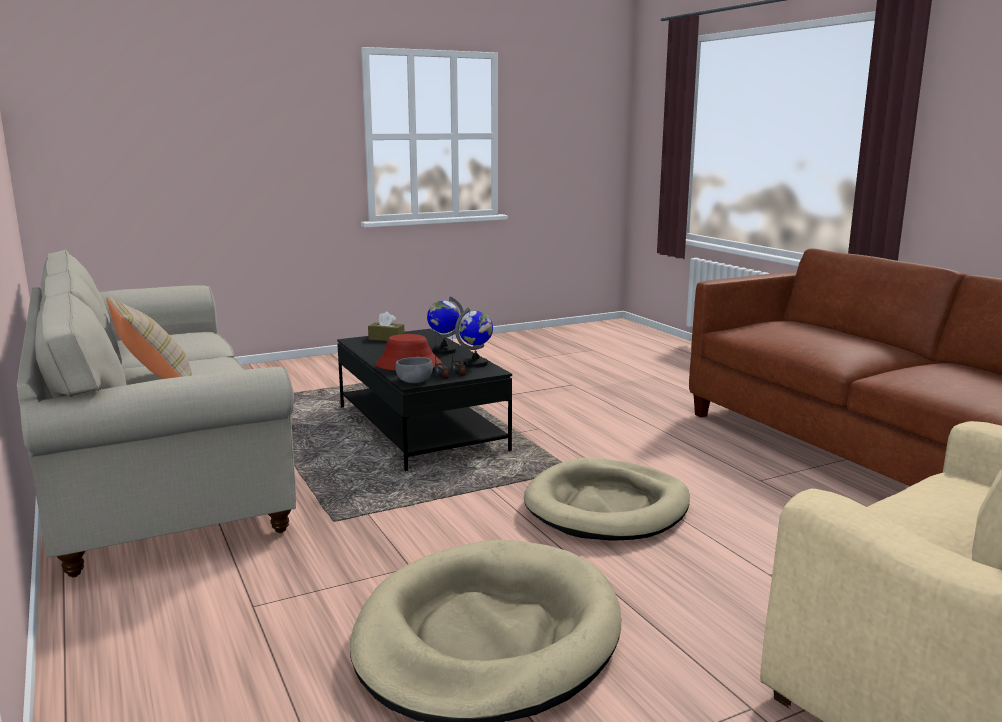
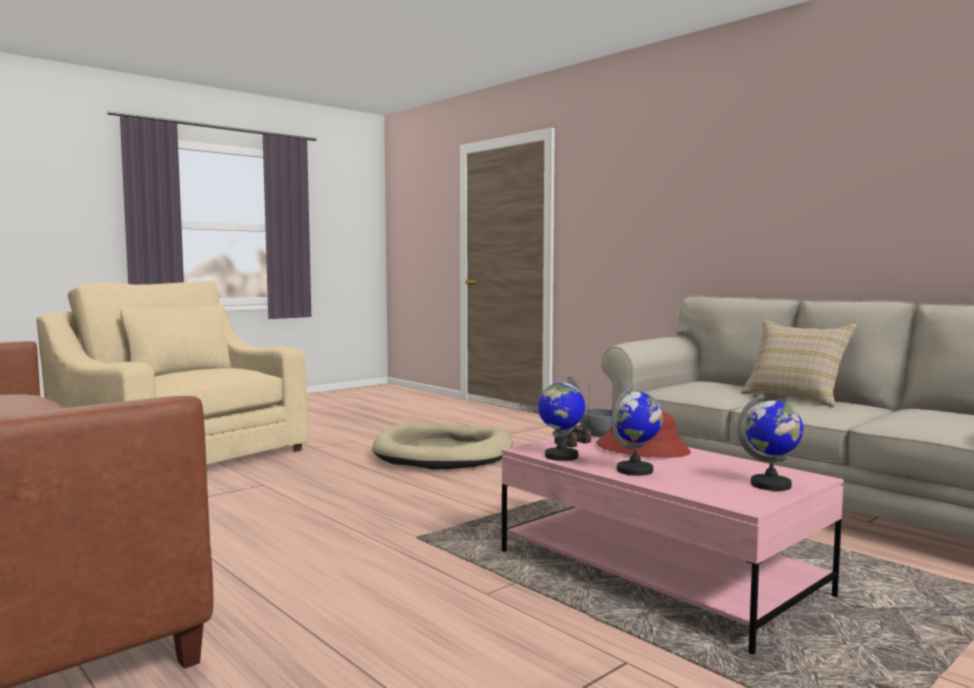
camera: 165 degrees right, 10 degrees down
black coffee table [337,329,512,471] -> pink coffee table [502,436,844,655]
brown tissue box [368,312,405,341] -> globe [737,394,803,491]
beige dog bed [524,457,690,540] -> none

